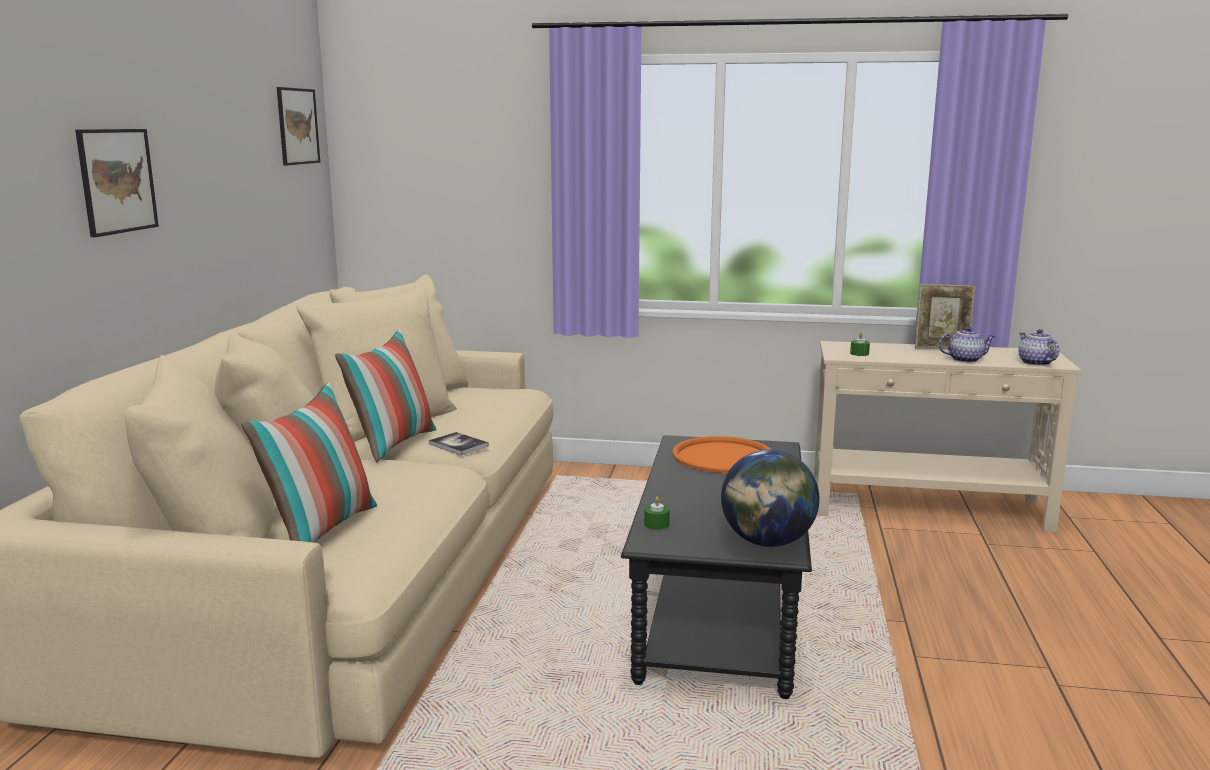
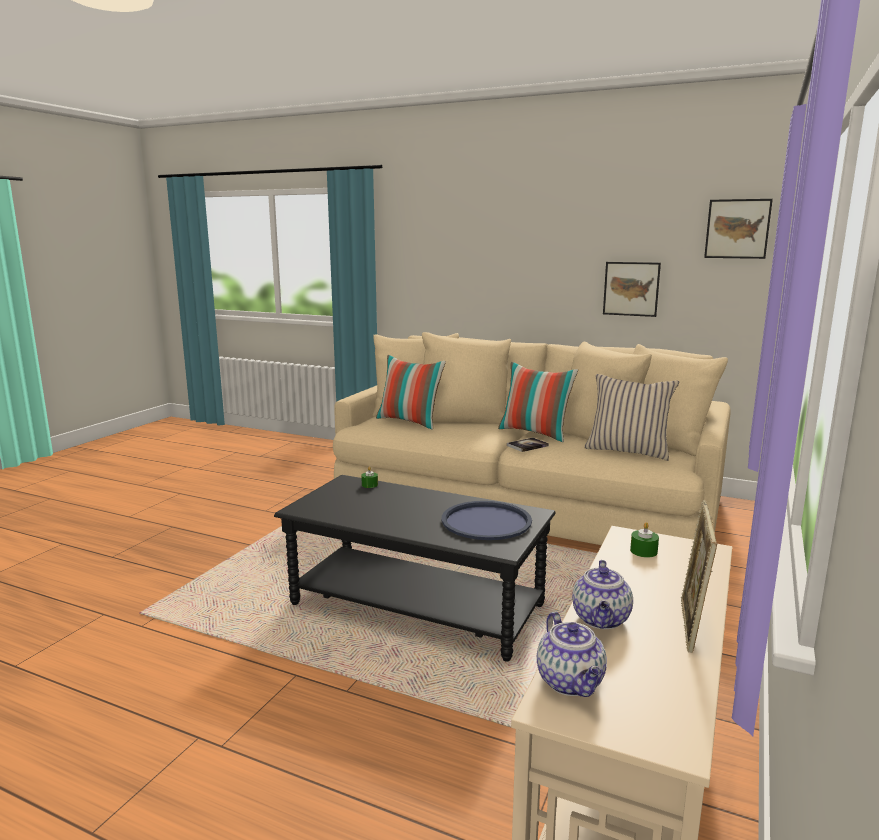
camera: 105 degrees right, 0 degrees up
picture [75,129,159,237] -> picture moved to [603,262,661,317]
orange tray [673,436,772,473] -> blue tray [442,501,532,540]
globe [721,450,820,547] -> none
teapot [1019,329,1060,366] -> teapot turned 75 degrees clockwise [537,611,607,697]
none -> beige pillow [584,374,679,461]

